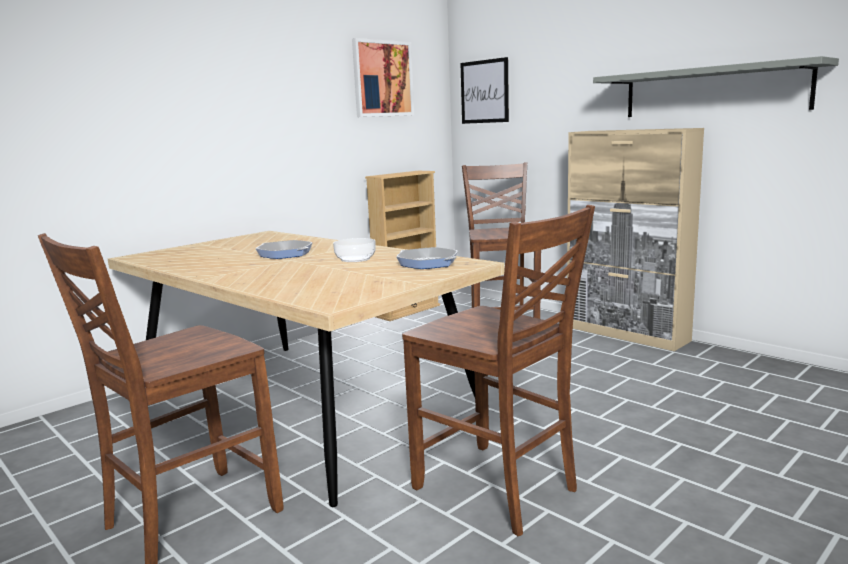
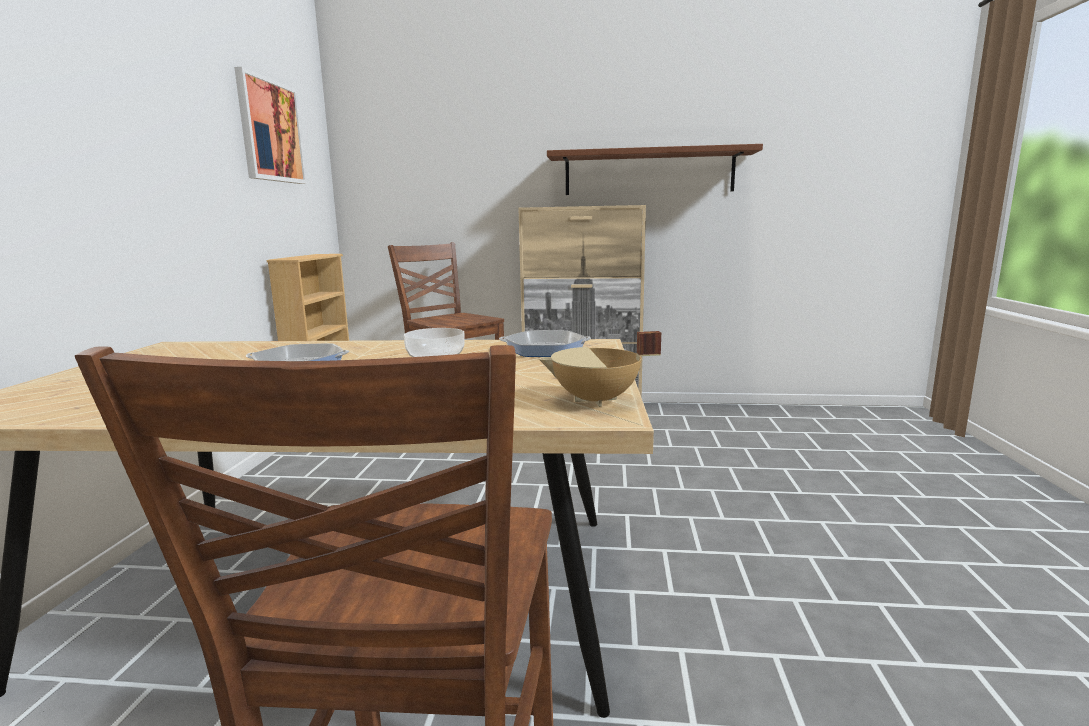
camera: 40 degrees left, 0 degrees up
brown chair [402,205,595,536] -> none
picture [461,57,509,124] -> none
grey shelf [593,56,839,117] -> brown shelf [547,144,763,195]
none -> beige cooking pot [539,331,661,407]

